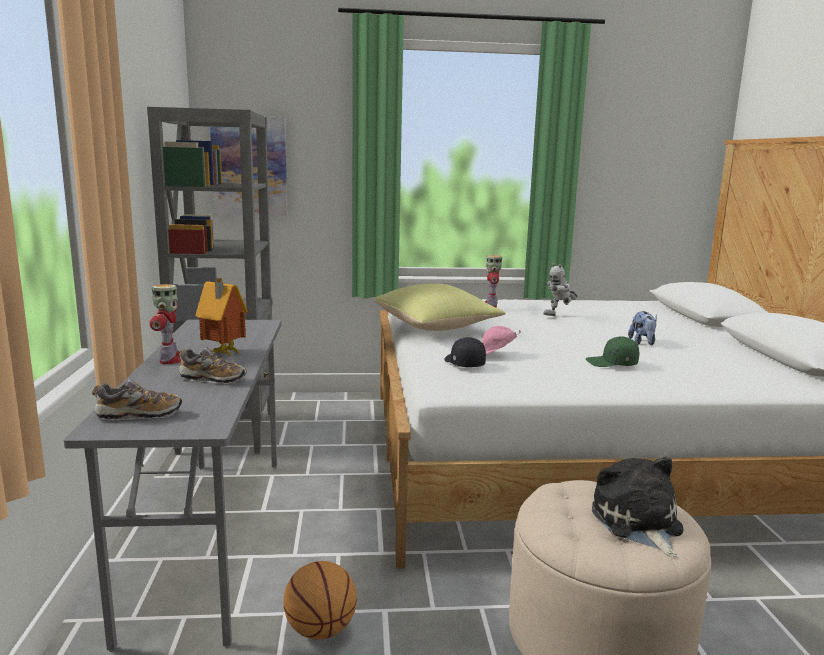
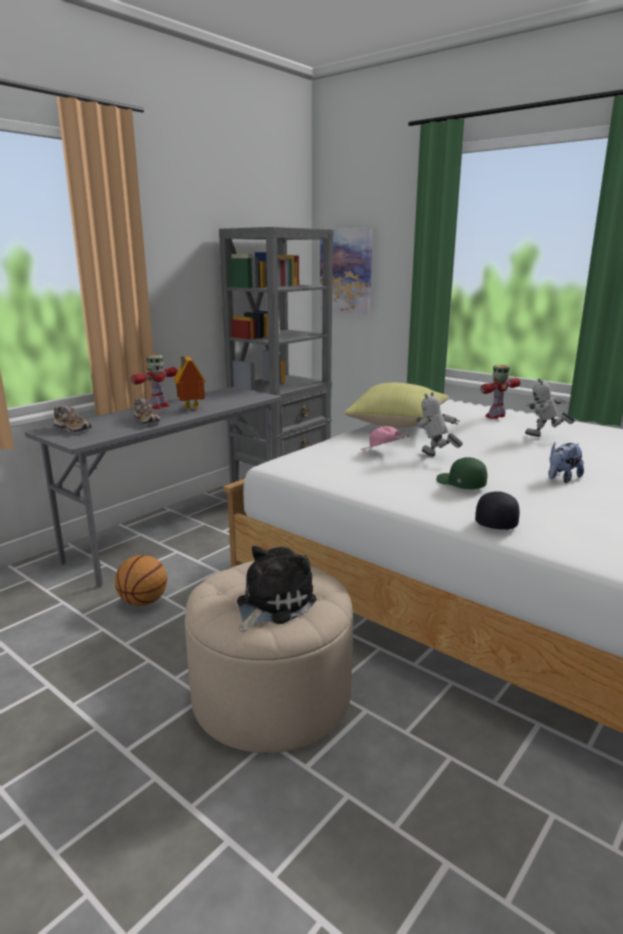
camera: 45 degrees right, 5 degrees up
black cap [444,337,486,367] -> black cap moved to [475,491,520,530]
none -> toy robot [417,392,463,456]

